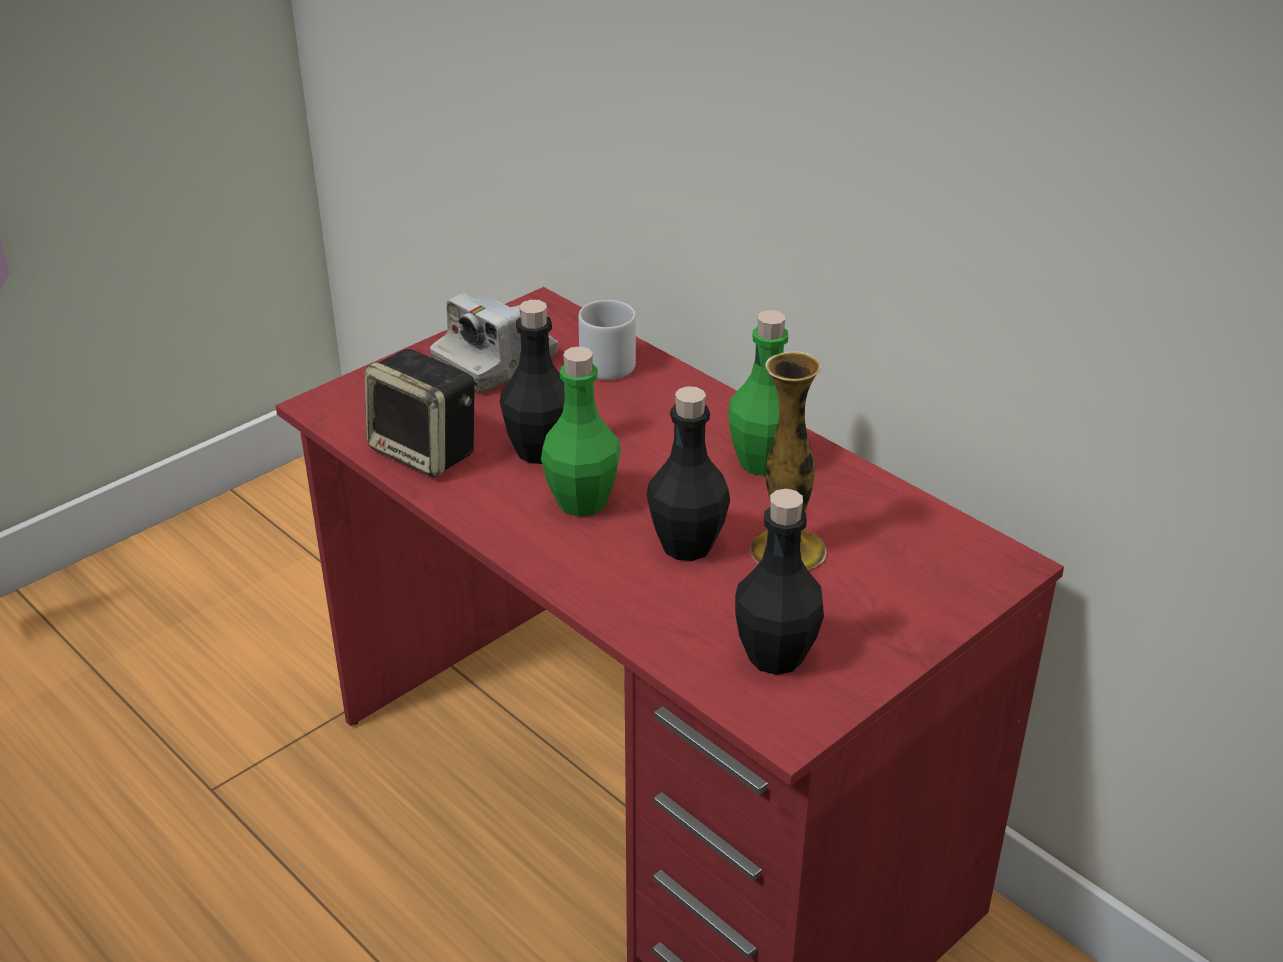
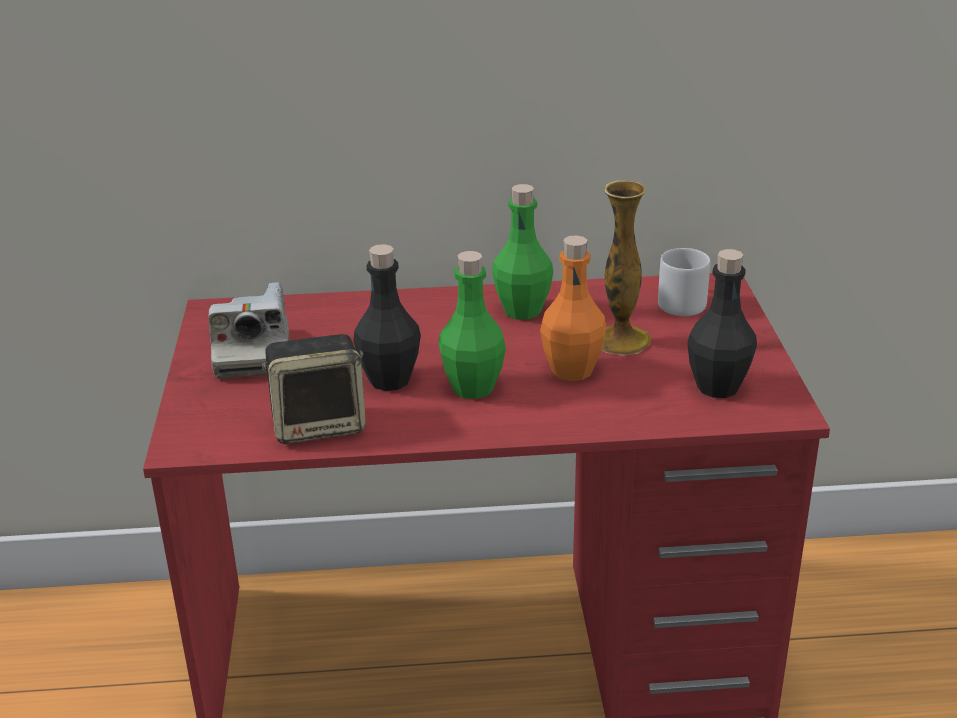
camera: 50 degrees left, 5 degrees down
grey mug [578,300,636,380] -> grey mug moved to [658,248,710,316]
black bottle [647,386,730,561] -> orange bottle [540,235,606,381]

